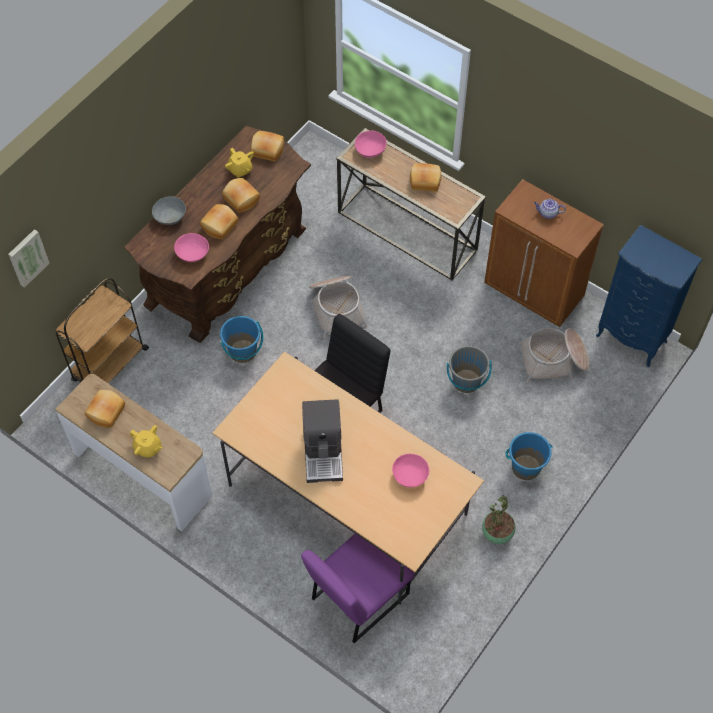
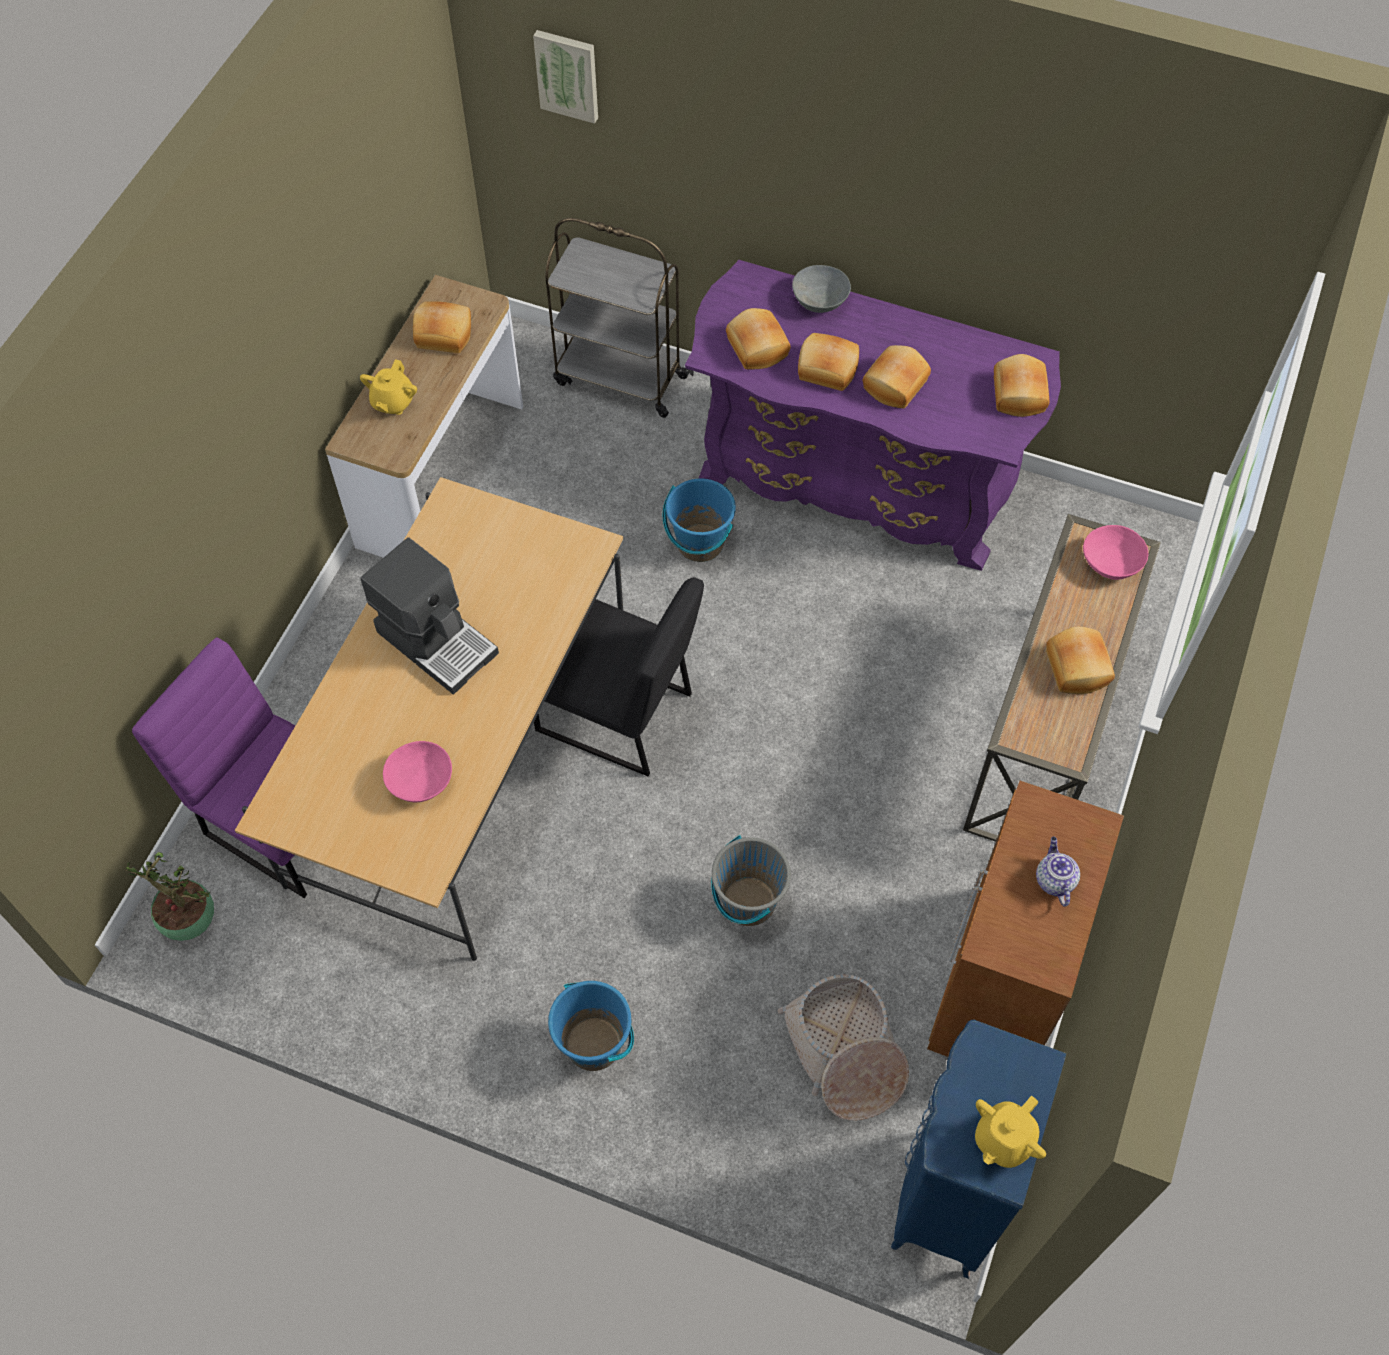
camera: 75 degrees right, 0 degrees up
brown cart [56,278,149,384] -> grey cart [545,218,694,418]
brown dresser [124,126,311,343] -> purple dresser [685,260,1061,571]
pink bowl [174,233,209,262] -> bread [726,308,791,369]
yellow teapot [225,148,254,178] -> yellow teapot moved to [975,1095,1046,1168]
coffee machine [302,399,343,483] -> coffee machine turned 120 degrees counterclockwise [360,537,499,695]
basket [309,275,367,338] -> none
potted plant [482,495,515,544] -> potted plant moved to [125,852,214,941]

